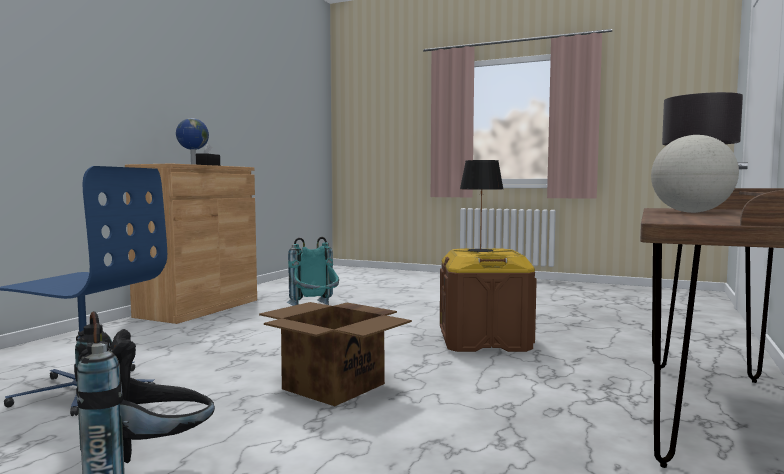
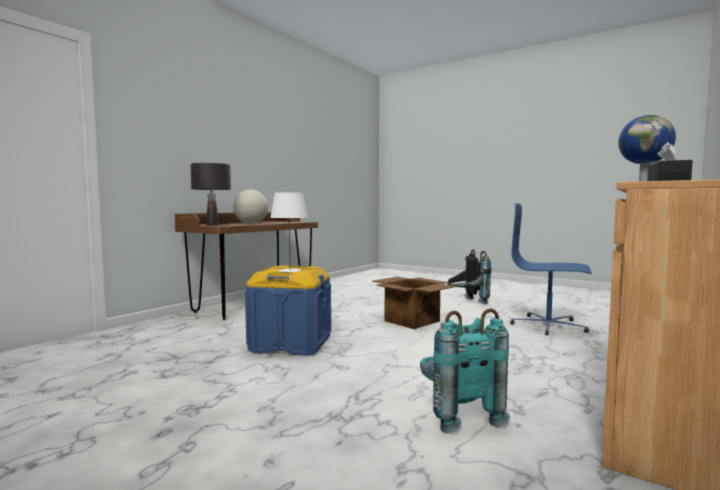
camera: 170 degrees left, 0 degrees up
brown storage box [440,248,537,352] -> blue storage box [245,265,331,356]
black table lamp [460,160,503,252] -> white table lamp [270,192,308,272]

